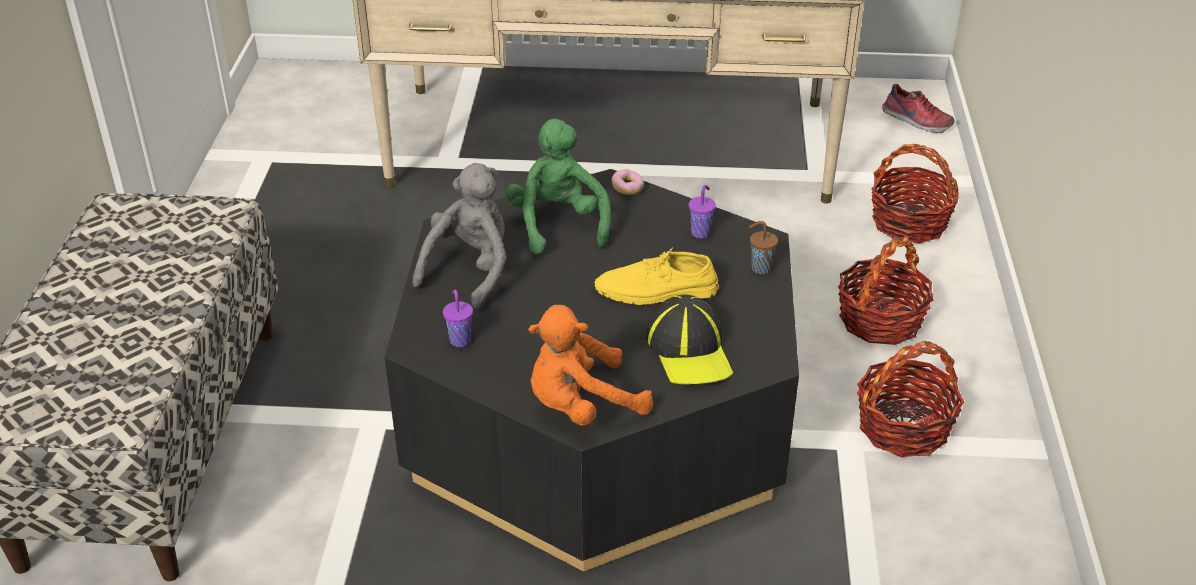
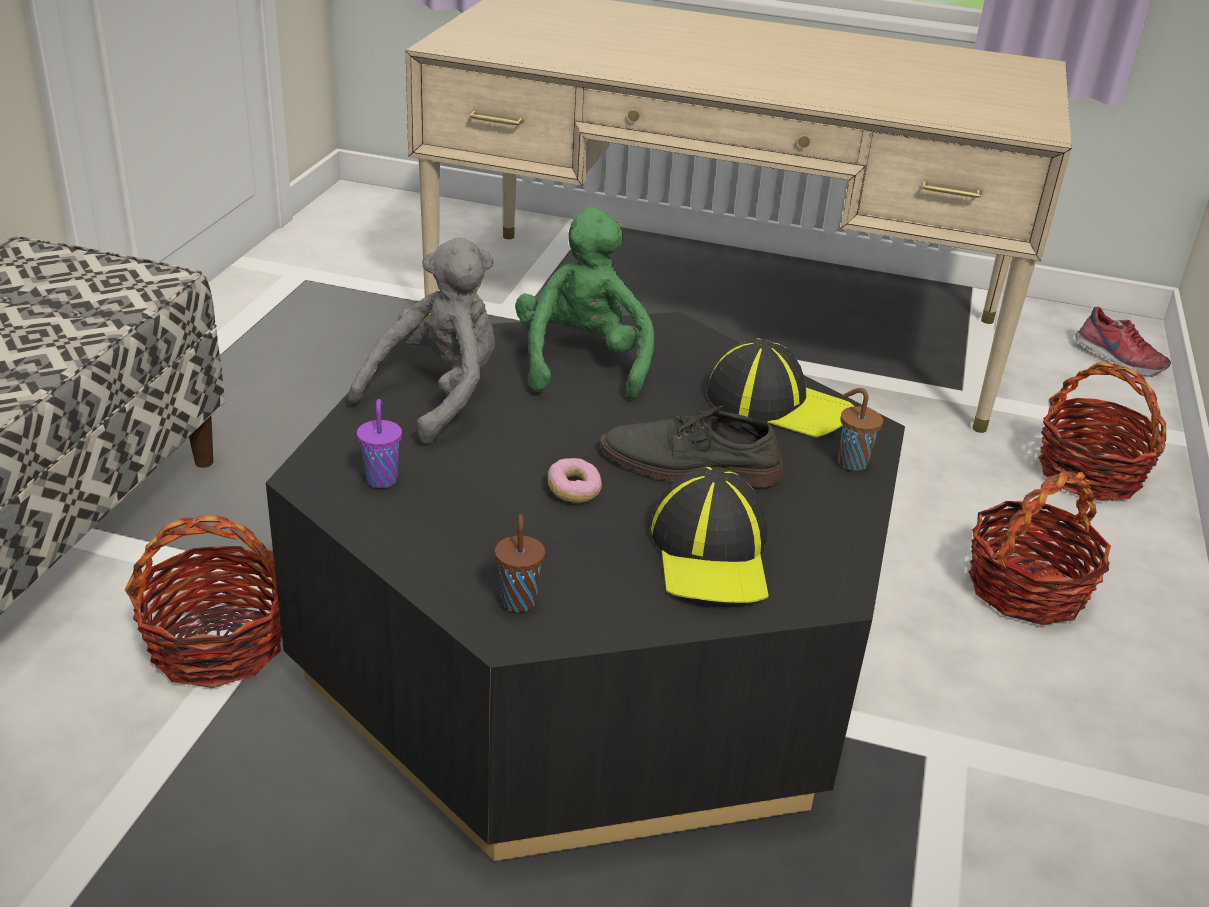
camera: 10 degrees right, 5 degrees down
orange plush toy [528,305,653,426] -> brown cup [495,514,545,612]
yellow shoe [595,247,719,305] -> grey shoe [600,405,783,487]
donut [611,169,644,195] -> donut moved to [548,458,602,503]
purple cup [689,185,716,238] -> cap [707,338,854,438]
basket [857,341,964,457] -> basket moved to [125,516,282,688]

